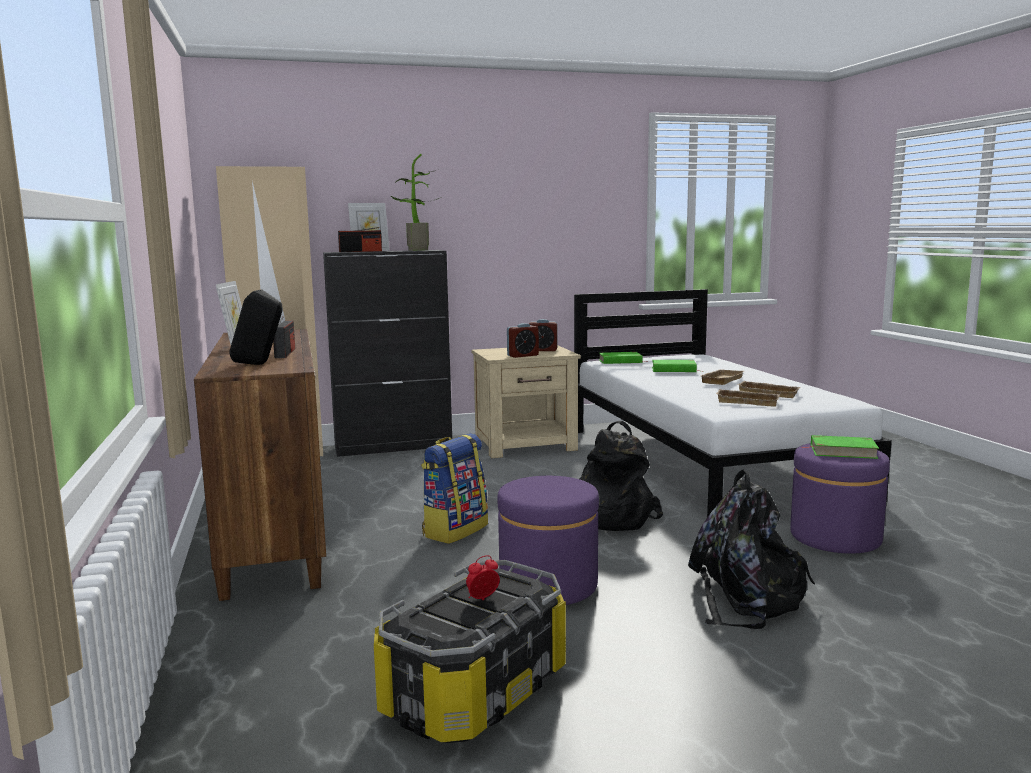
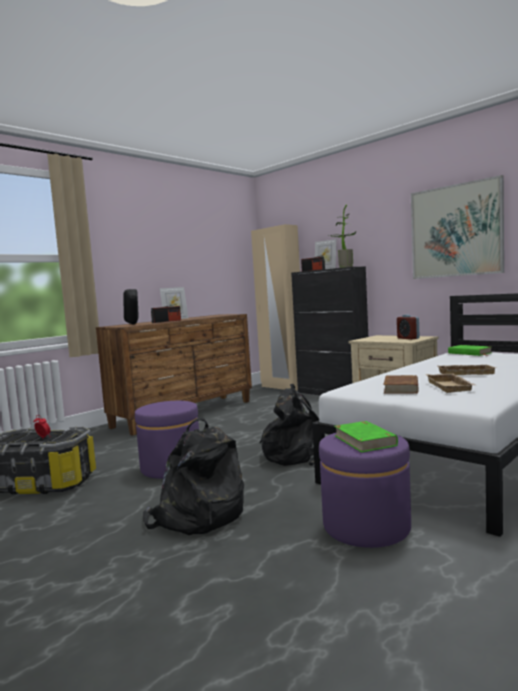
camera: 60 degrees right, 5 degrees down
backpack [421,433,488,544] -> none
alarm clock [507,323,539,358] -> none
green book [652,360,699,372] -> none
beige tray [717,389,780,406] -> brown book [383,375,419,394]
none -> picture [411,175,504,279]

